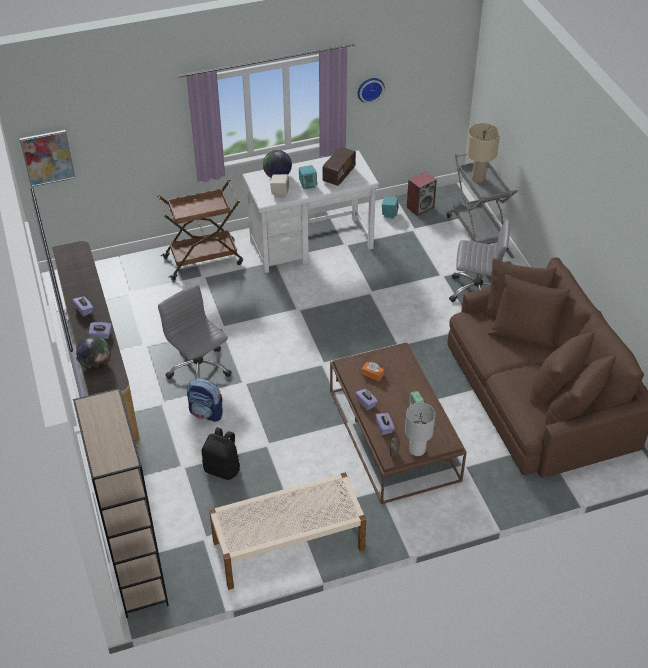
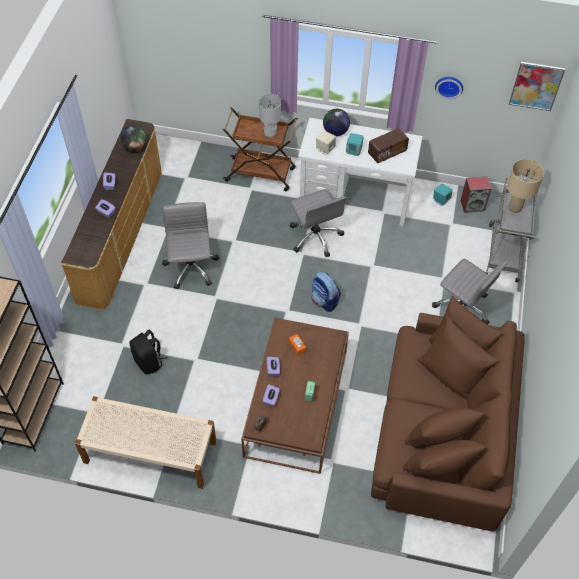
camera: 30 degrees right, 10 degrees up
picture [20,130,75,187] -> picture moved to [509,62,565,111]
globe [76,336,111,370] -> globe moved to [120,125,148,153]
backpack [187,378,223,422] -> backpack moved to [311,271,341,312]
grey table lamp [405,402,435,456] -> grey table lamp moved to [259,94,281,137]
none -> grey office chair [290,189,346,257]

